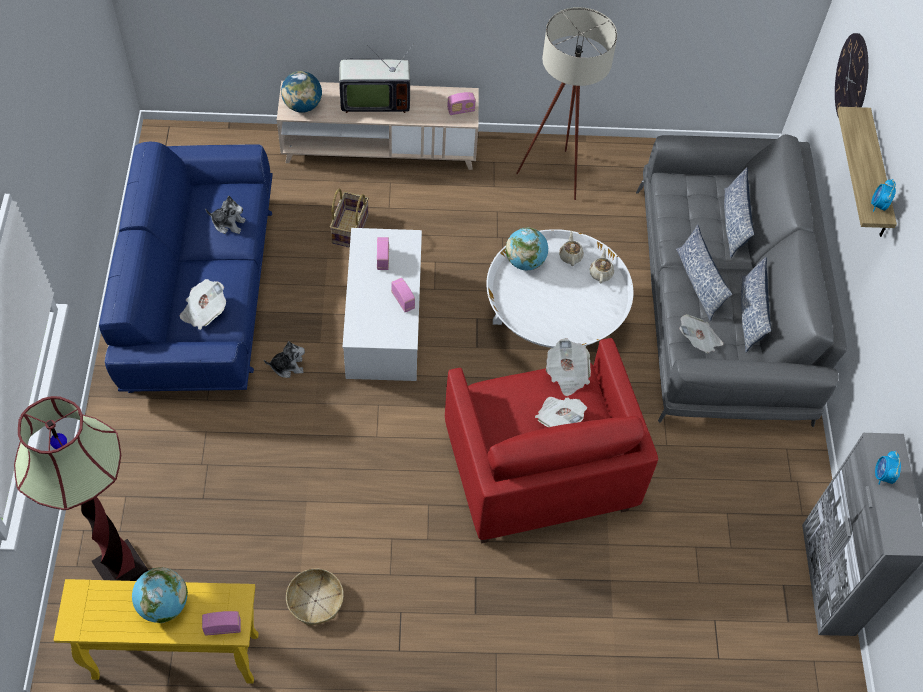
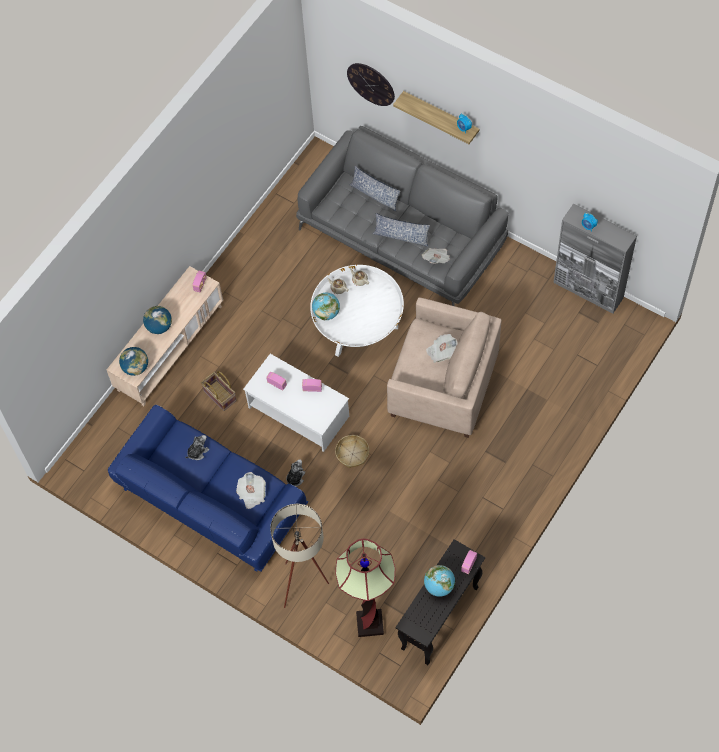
camera: 50 degrees left, 5 degrees up
yellow console table [53,579,259,683] -> black console table [395,539,485,665]
basket [286,569,344,626] -> basket moved to [335,435,369,468]
television [339,44,414,113] -> globe [143,306,172,334]
red armchair [445,338,658,544] -> beige armchair [387,297,501,438]
beige floor lamp [516,7,617,200] -> beige floor lamp moved to [270,504,329,608]
newspaper [546,338,591,396] -> none
pillow [741,257,771,353] -> none

